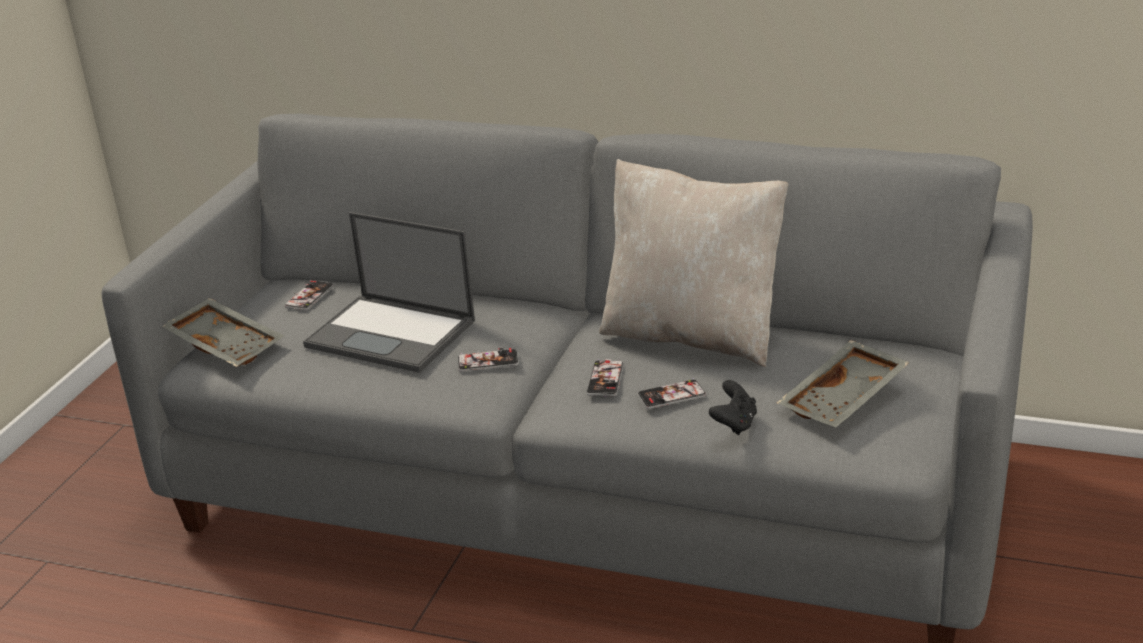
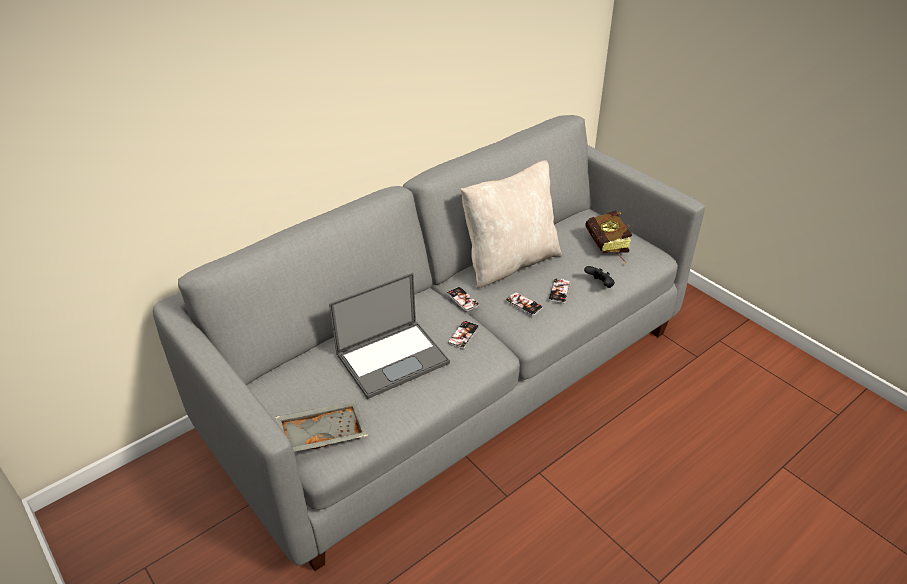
camera: 60 degrees left, 10 degrees up
phone [285,281,334,311] -> phone moved to [447,287,479,311]
grey tray [777,340,910,427] -> book [585,211,632,264]

